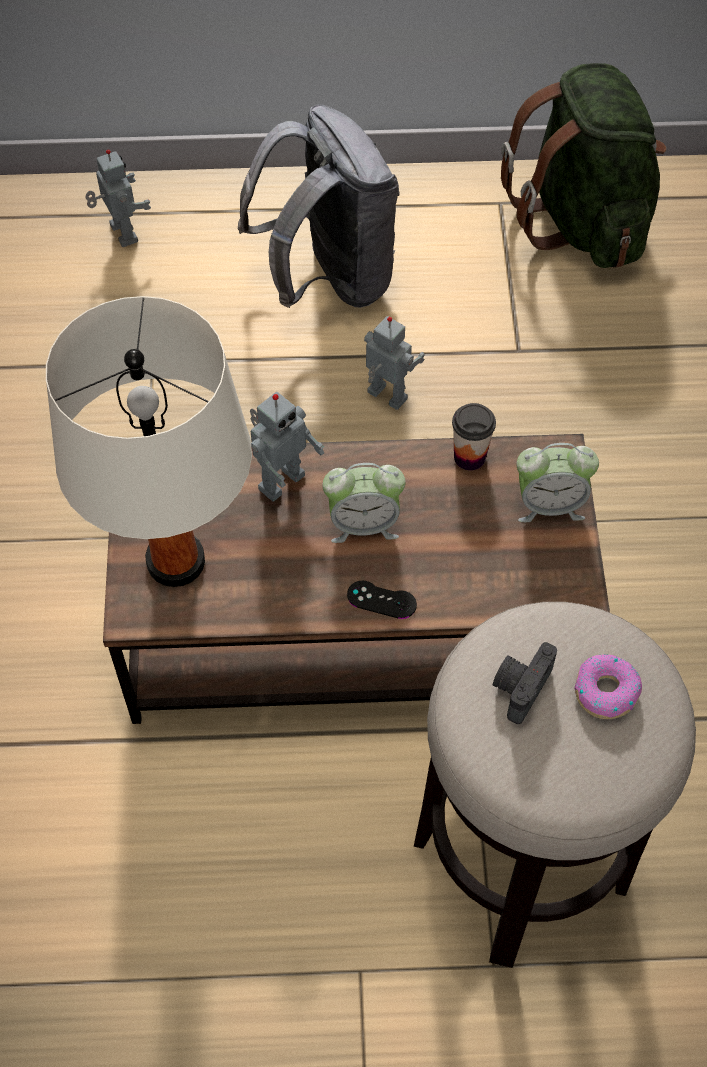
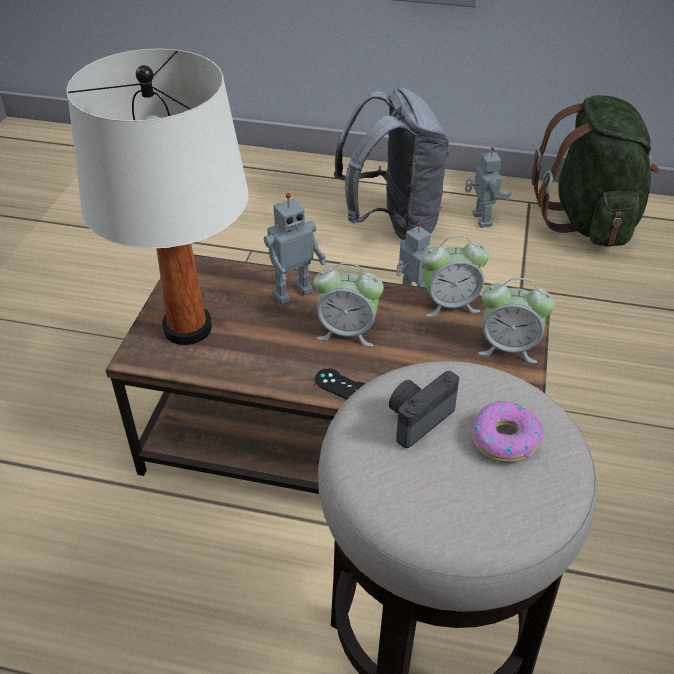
camera: 15 degrees right, 15 degrees down
toy robot [85,149,151,247] -> toy robot moved to [465,147,511,228]
cup [452,403,496,471] -> alarm clock [421,236,489,317]

